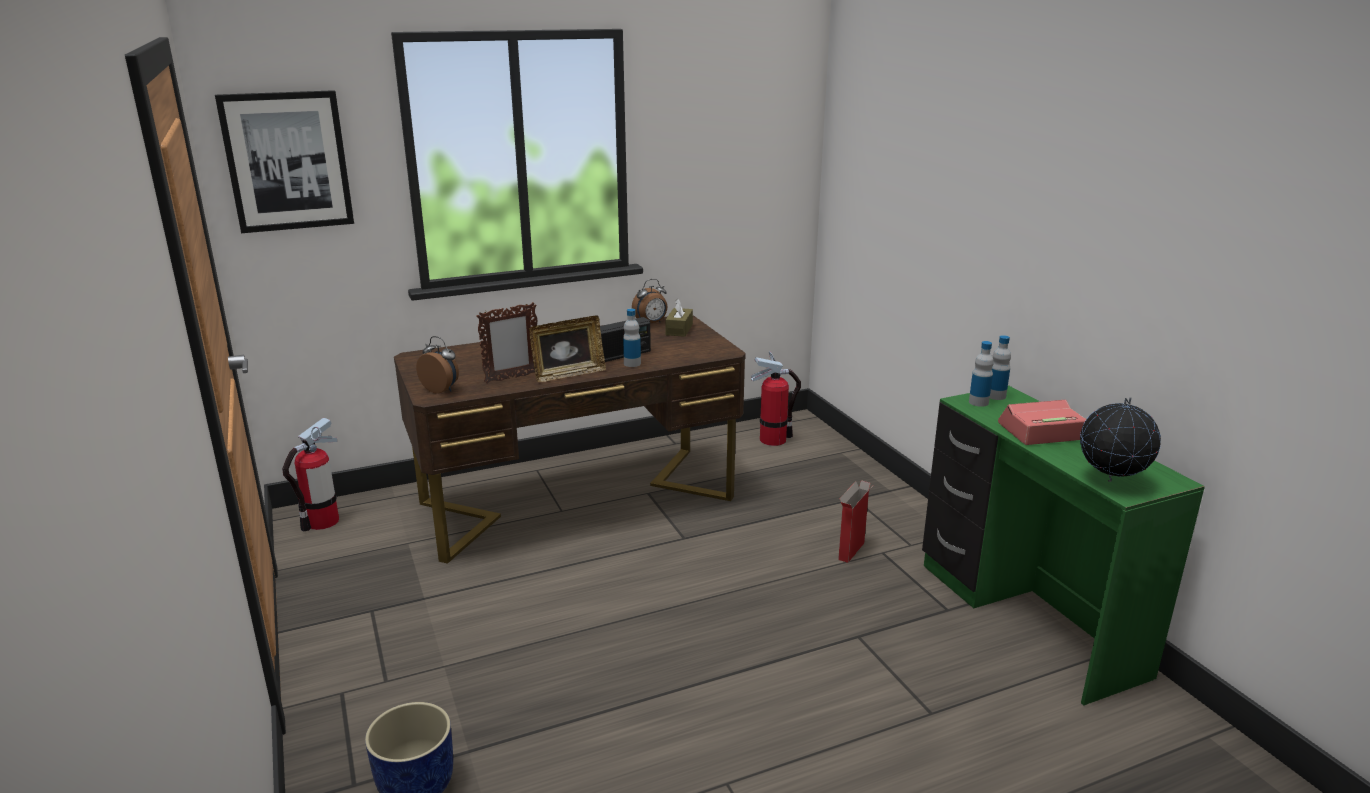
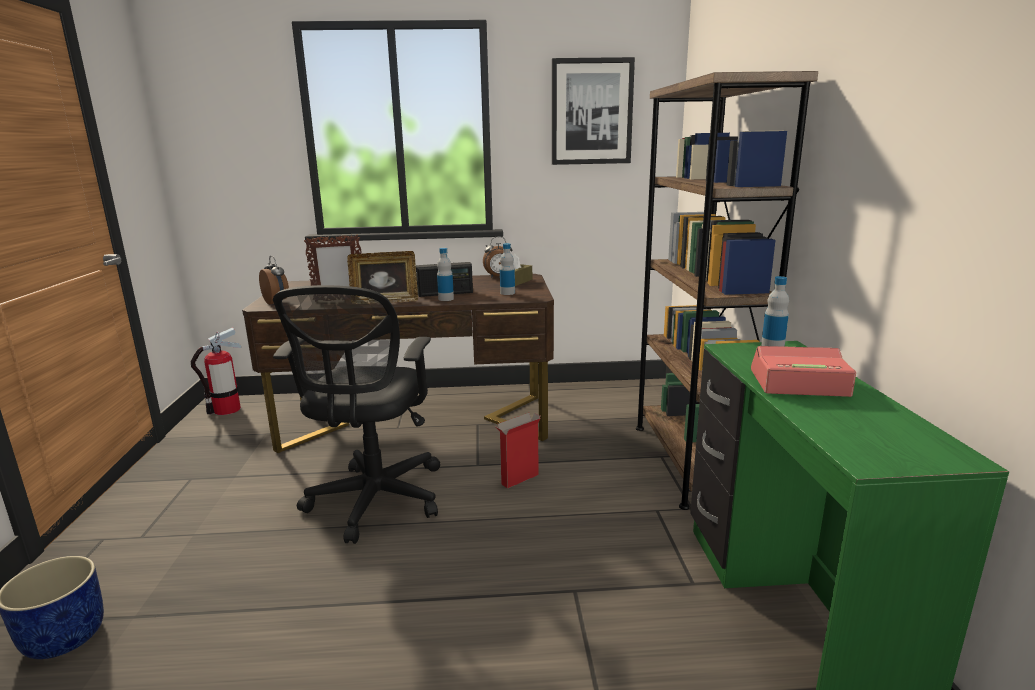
camera: 20 degrees right, 5 degrees down
picture [215,90,354,233] -> picture moved to [552,57,635,165]
fire extinguisher [751,351,801,446] -> none
cardboard box [838,480,872,563] -> cardboard box moved to [496,413,540,489]
bottle [969,341,994,407] -> bottle moved to [500,243,515,295]
globe [1080,397,1161,482] -> none
none -> black office chair [273,285,440,544]
none -> brown bookcase [636,71,818,510]

